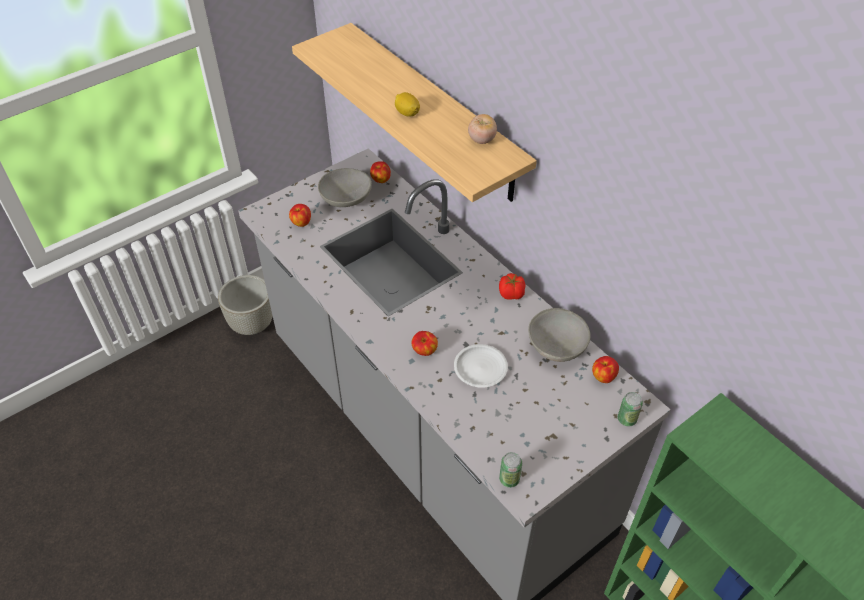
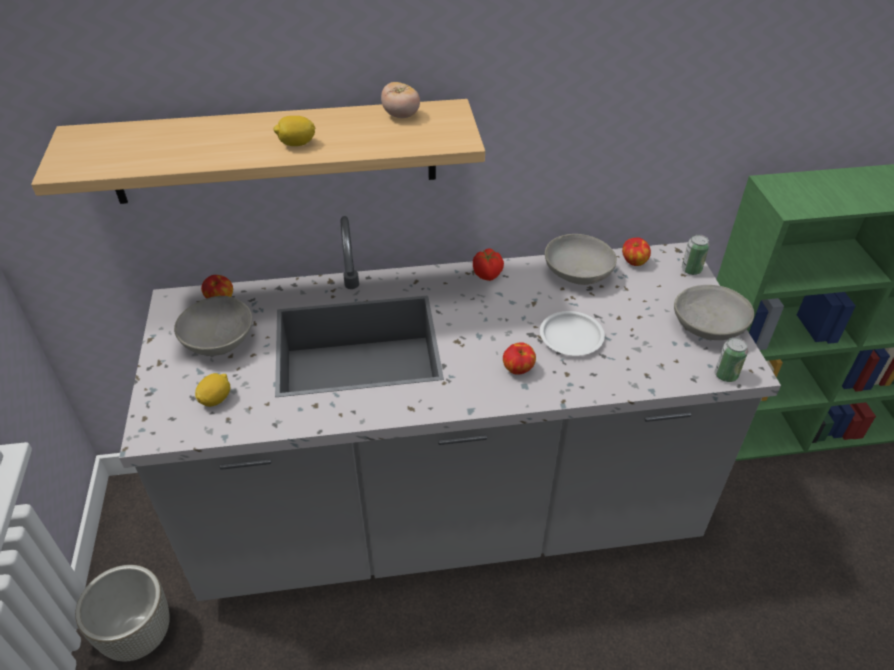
camera: 60 degrees left, 5 degrees down
apple [289,204,311,227] -> lemon [195,373,230,407]
none -> grey bowl [674,285,754,340]

